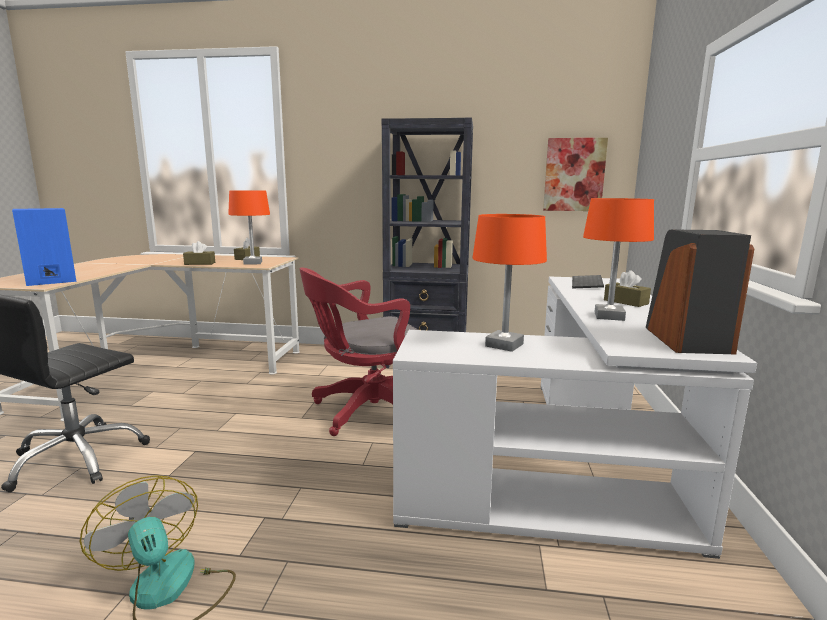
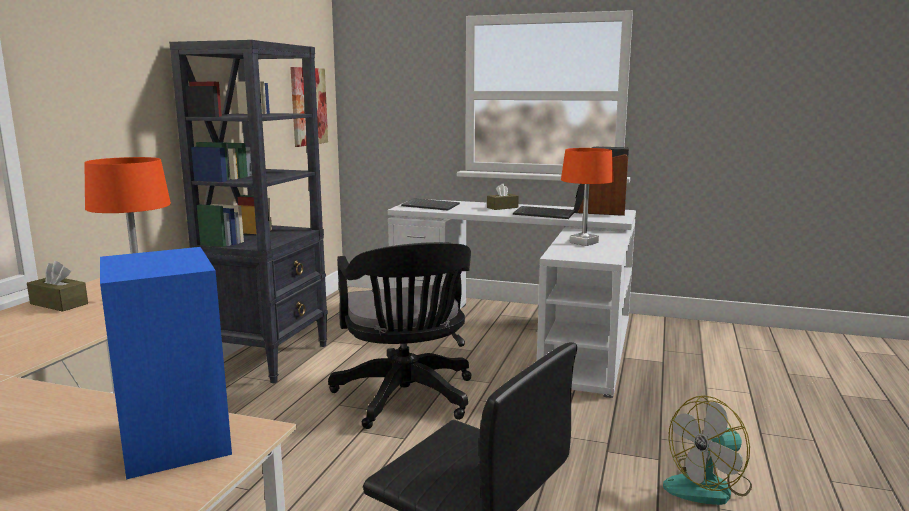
camera: 80 degrees left, 0 degrees up
brown tissue box [183,241,215,265] -> none
red office chair [299,268,418,436] -> black office chair [328,242,471,429]
orange table lamp [583,198,654,321] -> keyboard [513,206,576,219]

